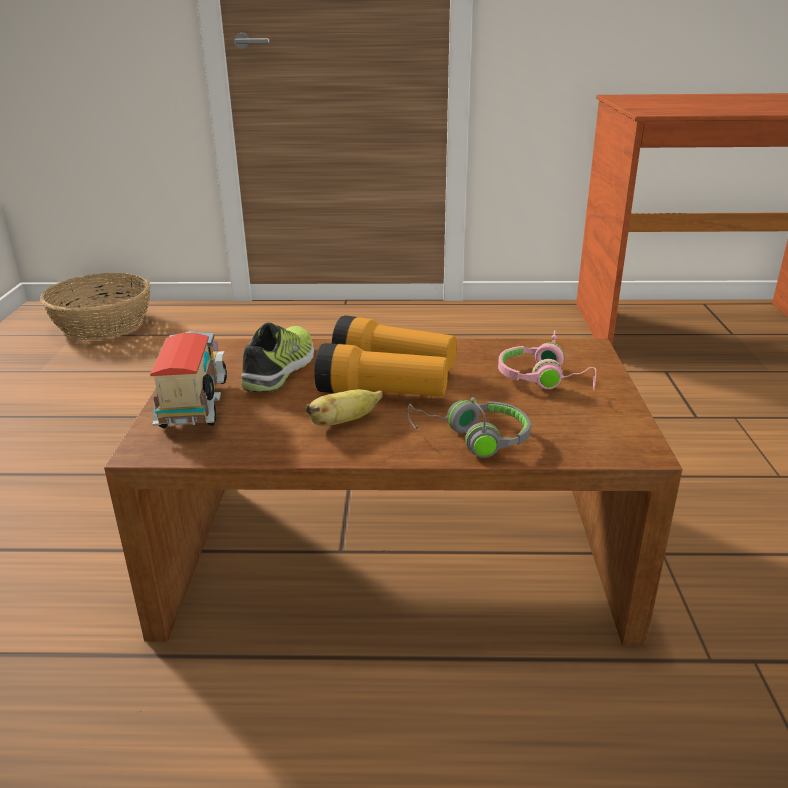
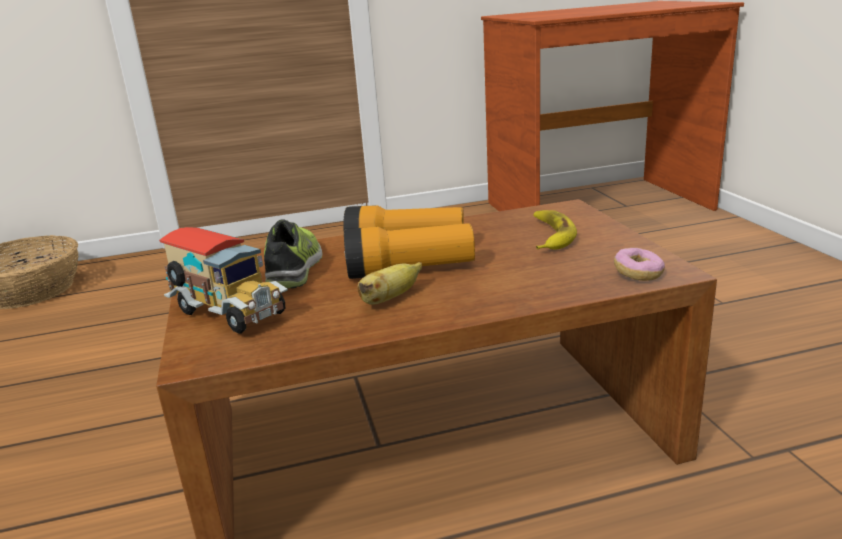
camera: 15 degrees left, 5 degrees down
toy truck [150,331,227,429] -> toy truck turned 150 degrees clockwise [159,227,288,334]
grey headphones [407,397,531,458] -> none
pink headphones [498,330,596,390] -> banana [534,210,577,250]
none -> donut [614,248,665,281]

